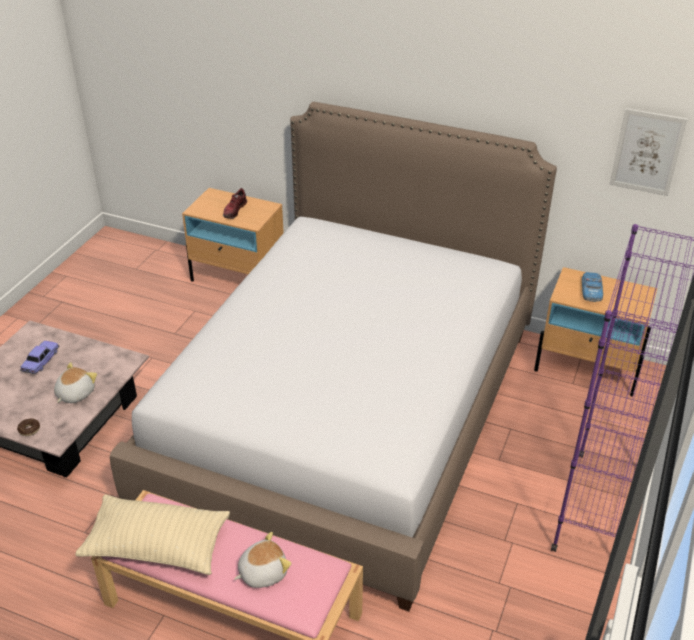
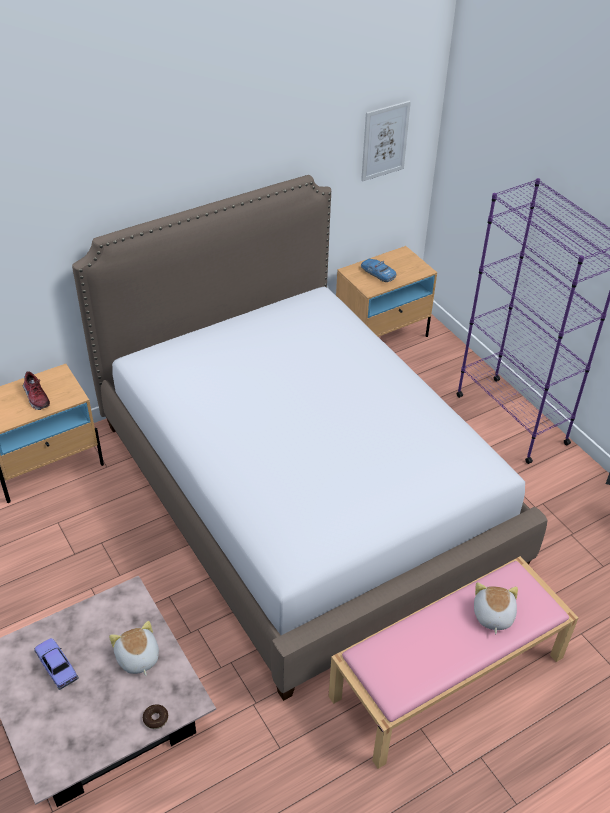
camera: 55 degrees left, 5 degrees up
beige pillow [75,494,230,575] -> none

